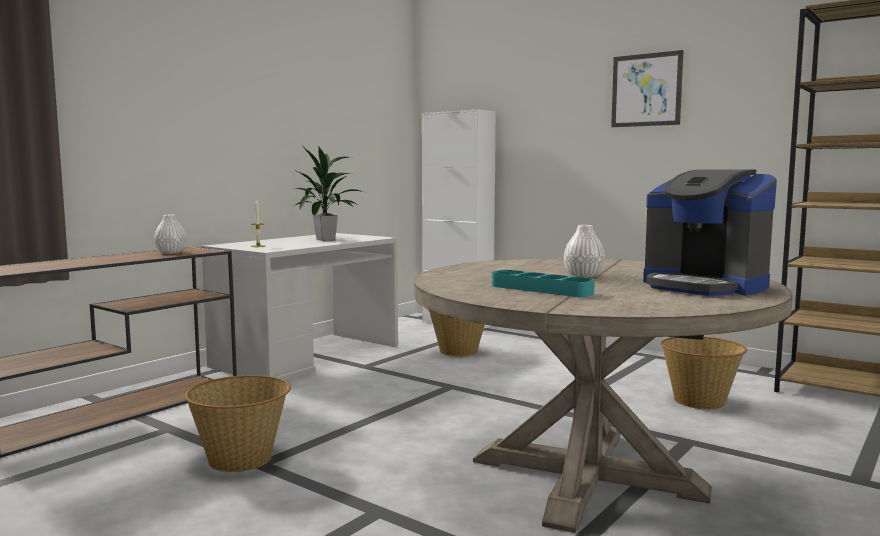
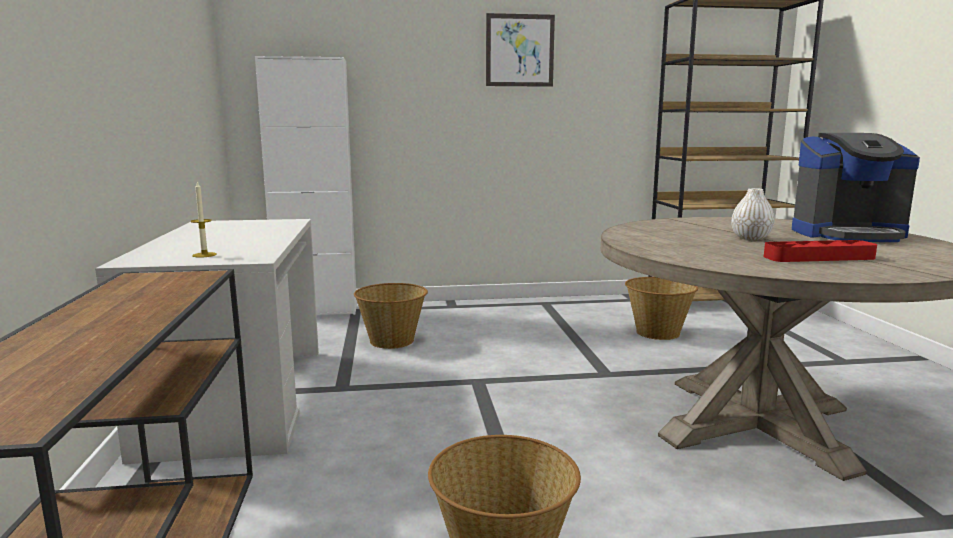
camera: 45 degrees left, 5 degrees up
white vase [154,215,187,254] -> none
potted plant [292,145,363,241] -> none
turquoise tray [492,270,595,297] -> red tray [764,240,877,262]

